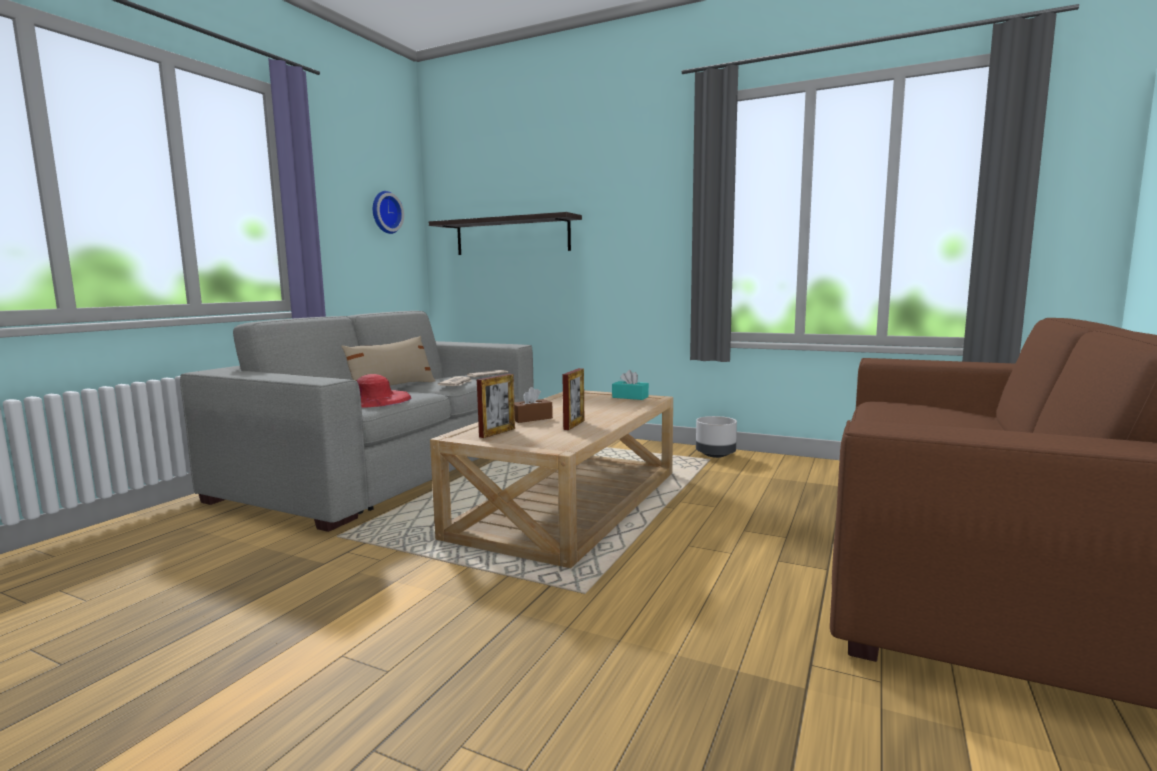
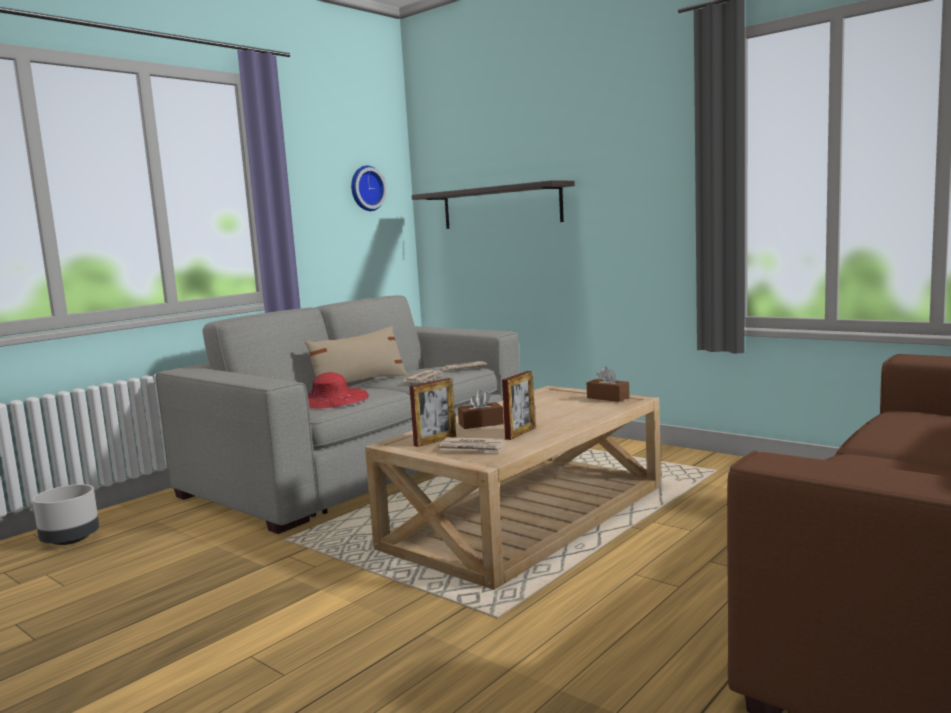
camera: 15 degrees right, 0 degrees up
turquoise tissue box [612,370,649,400] -> brown tissue box [587,367,629,402]
grey planter [696,416,737,458] -> grey planter moved to [32,484,99,545]
none -> newspaper [439,437,505,453]

